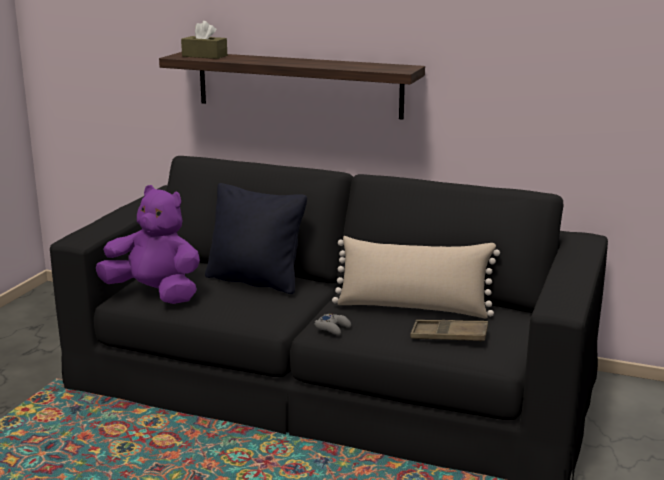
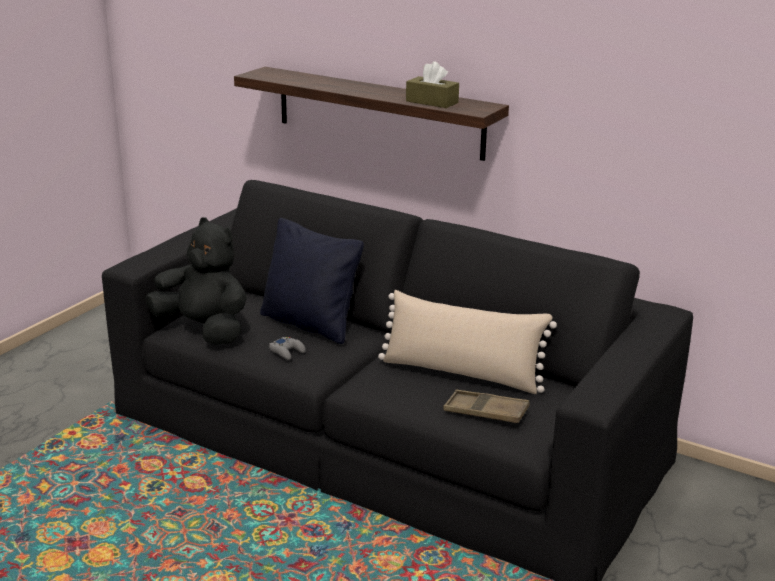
camera: 10 degrees right, 5 degrees up
purple plush toy [96,185,200,304] -> black plush toy [145,217,247,345]
brown tissue box [181,21,227,59] -> brown tissue box moved to [406,61,459,108]
grey game controller [315,314,351,335] -> grey game controller moved to [269,337,306,360]

